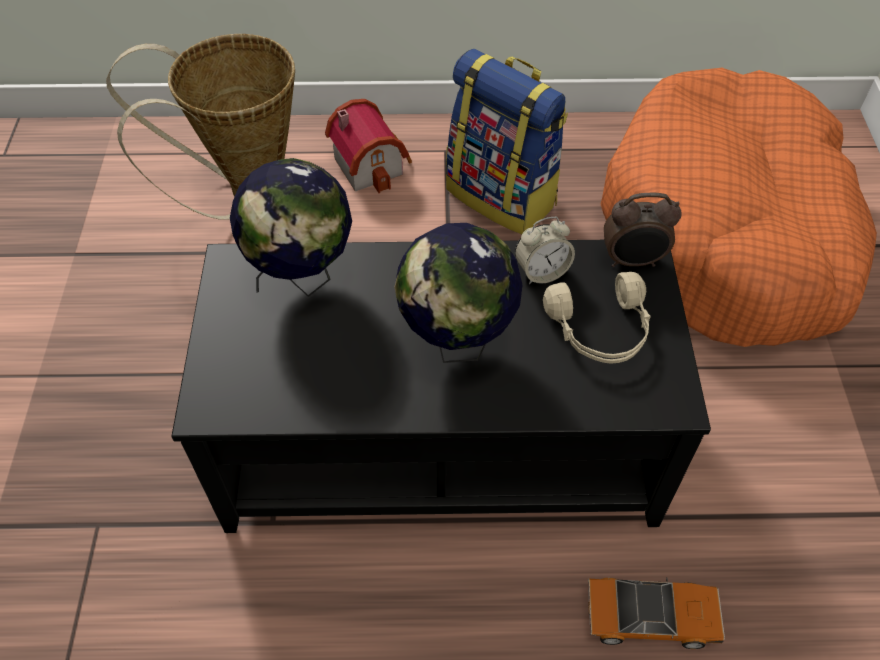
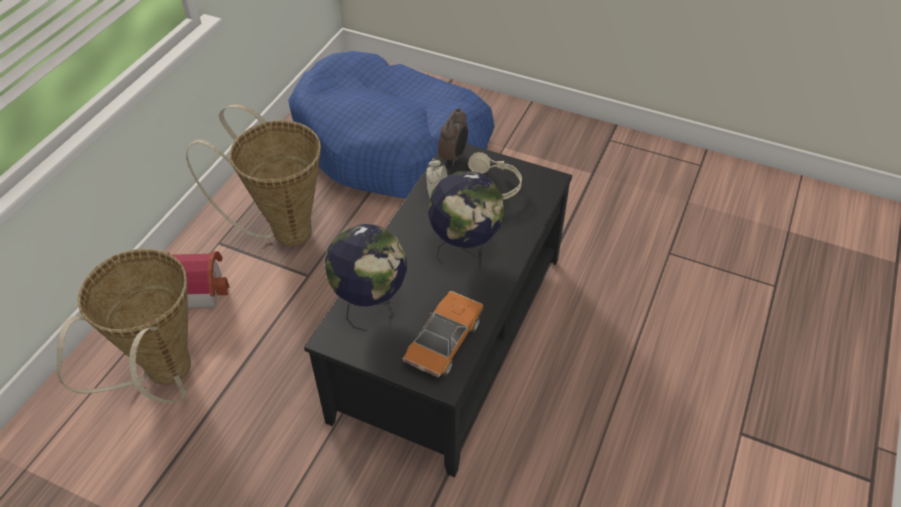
camera: 65 degrees left, 5 degrees down
backpack [446,49,568,234] -> basket [186,104,321,246]
toy car [588,578,725,649] -> toy car moved to [402,291,483,378]
orange dog bed [601,68,877,347] -> blue dog bed [288,51,495,199]

